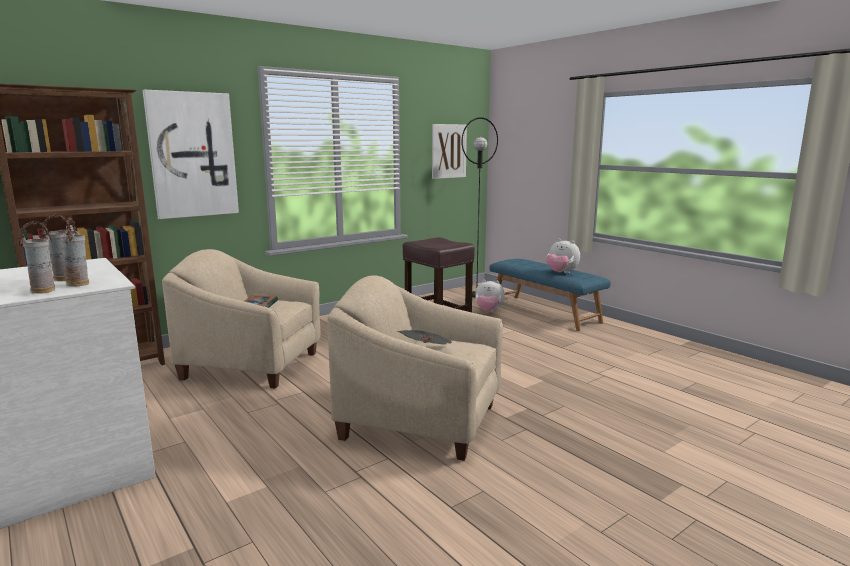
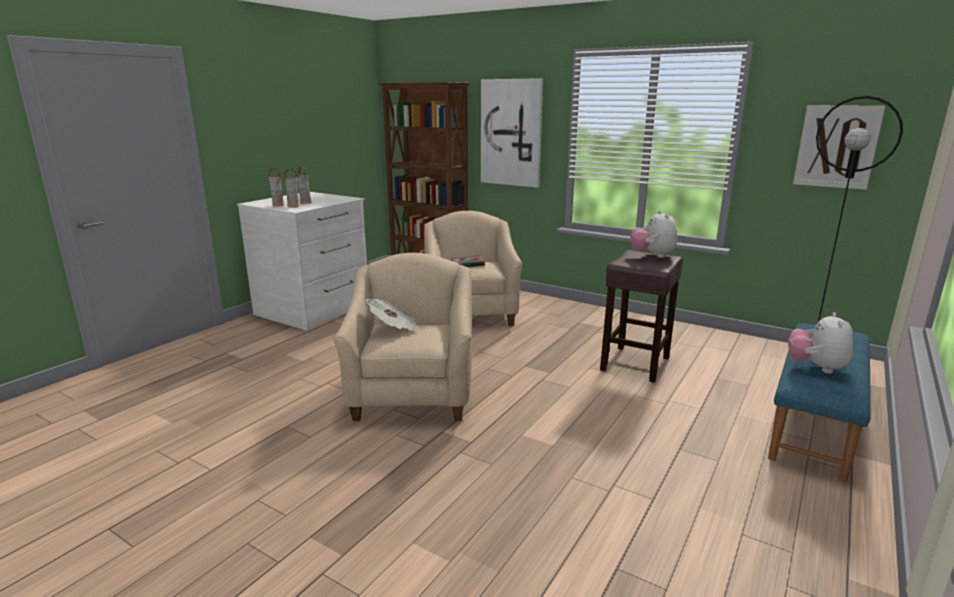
camera: 70 degrees right, 5 degrees up
plush toy [475,280,505,311] -> plush toy moved to [630,210,677,258]

